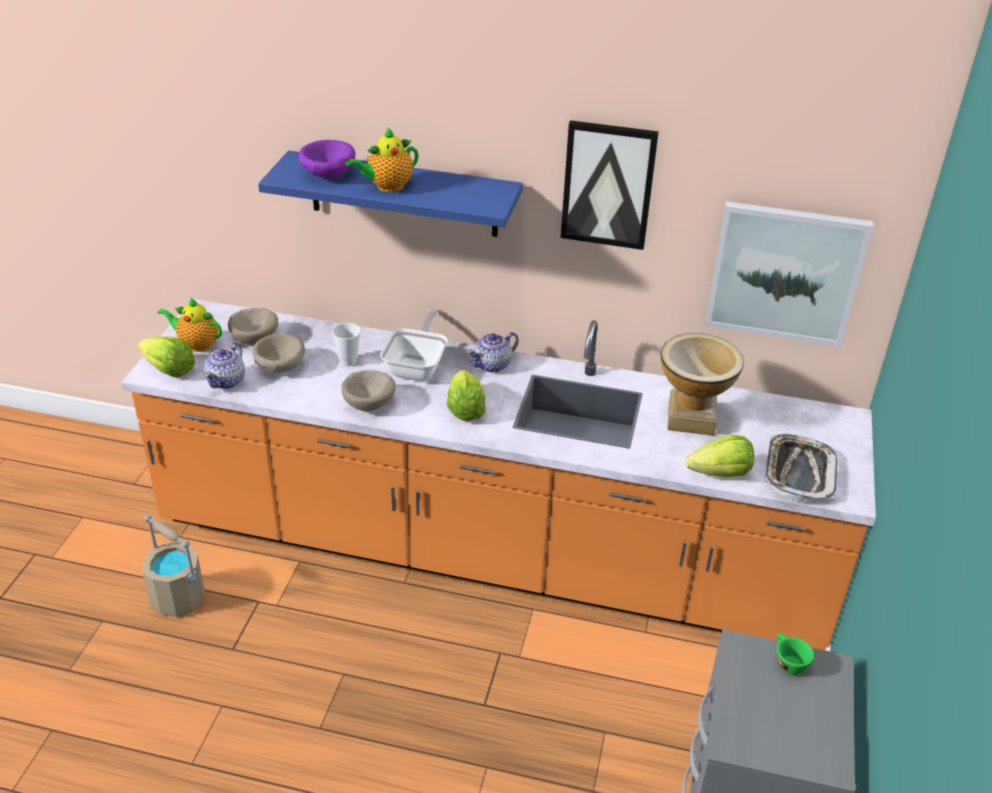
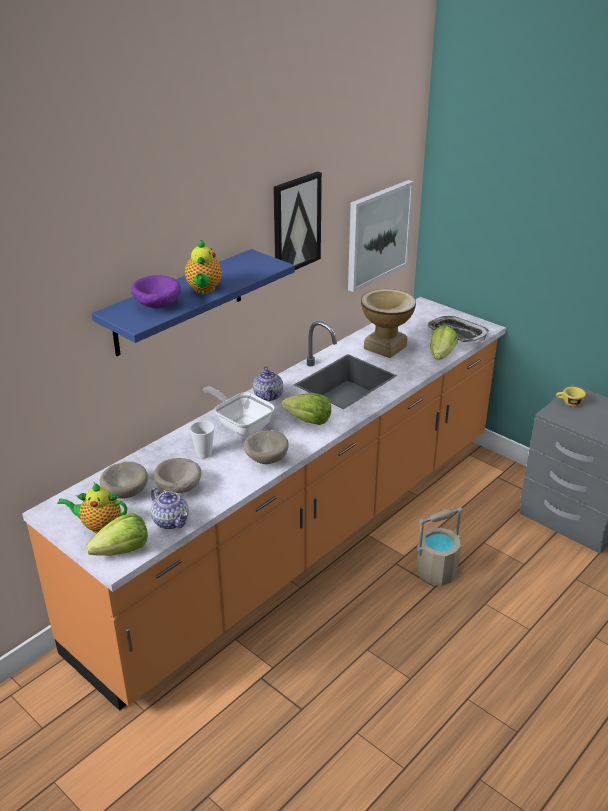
camera: 60 degrees left, 5 degrees down
beige bucket [142,515,205,617] -> beige bucket moved to [416,507,463,586]
teapot [157,297,222,352] -> teapot turned 45 degrees clockwise [57,483,127,533]
green cup [777,633,814,675] -> yellow cup [556,387,586,407]

